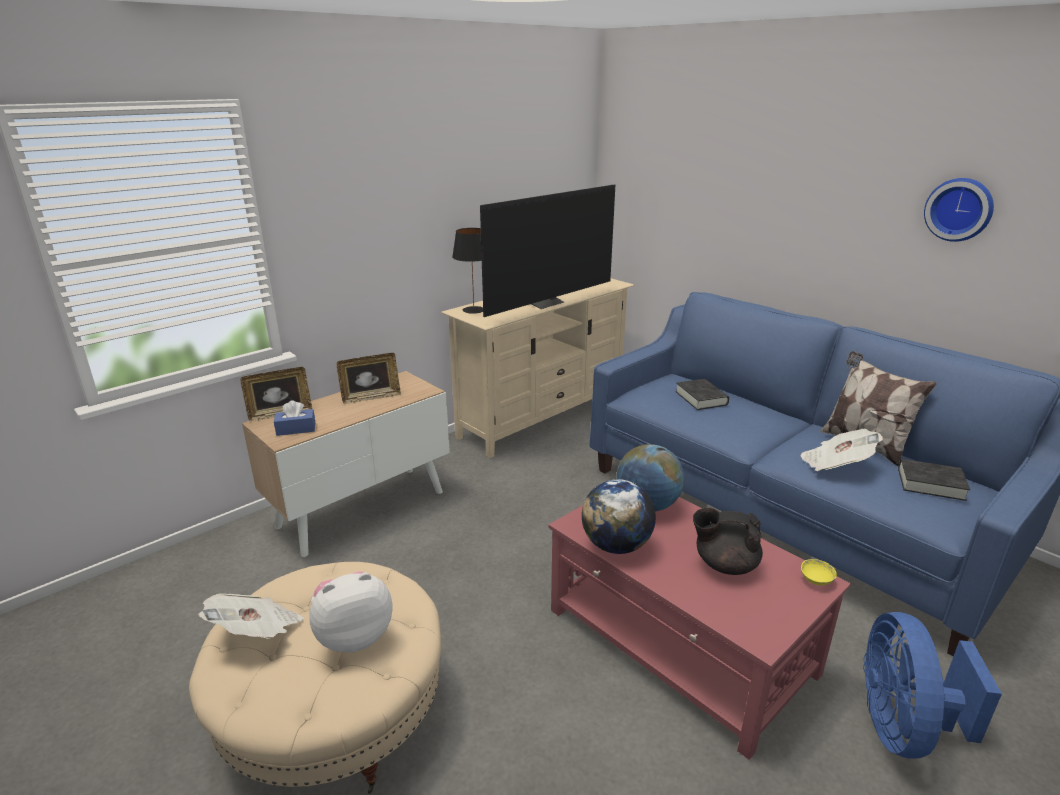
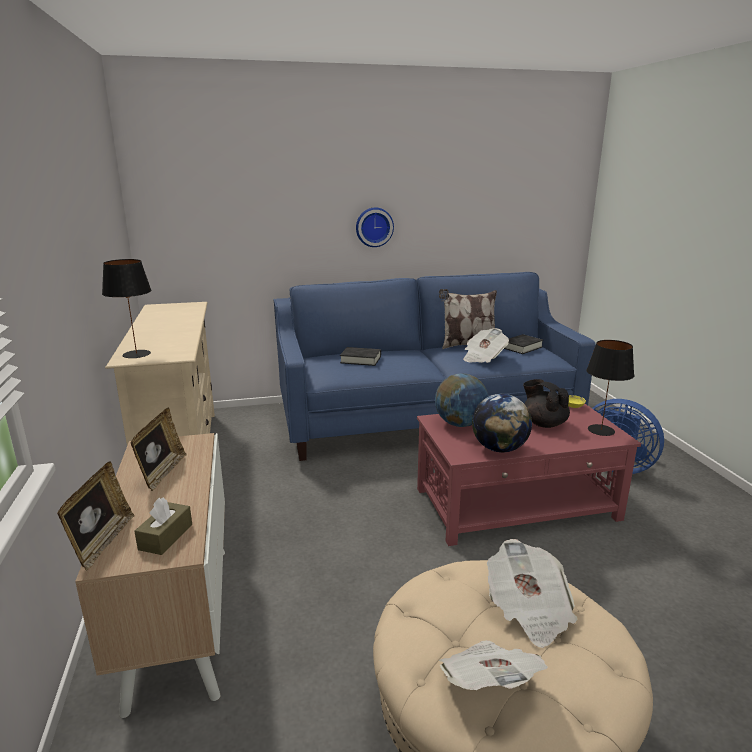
camera: 60 degrees left, 5 degrees down
blue tissue box [274,400,315,436] -> brown tissue box [134,498,192,555]
plush toy [309,571,393,653] -> newspaper [487,539,578,648]
television [480,184,615,317] -> none
black teapot [693,508,763,575] -> black teapot turned 105 degrees clockwise [523,379,570,428]
wall clock [924,178,994,242] -> wall clock moved to [356,207,394,247]
none -> black table lamp [587,340,634,436]

